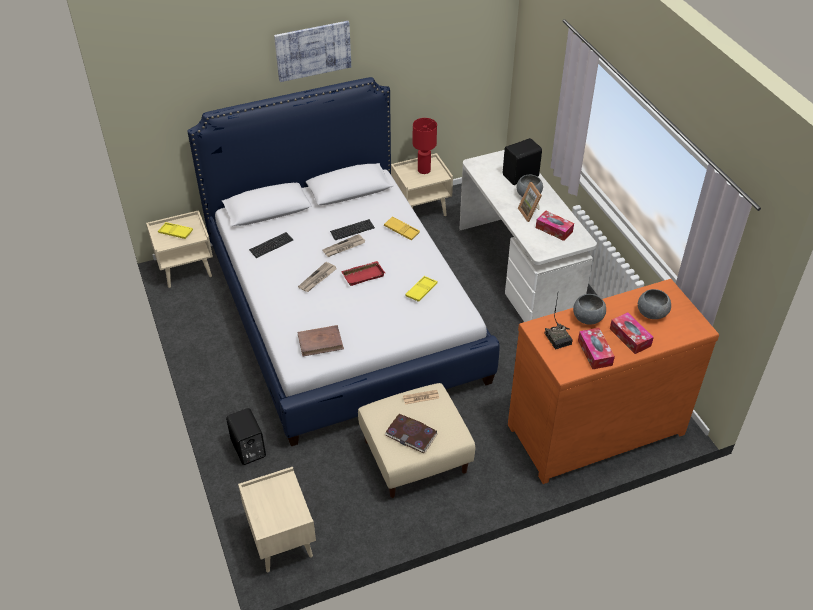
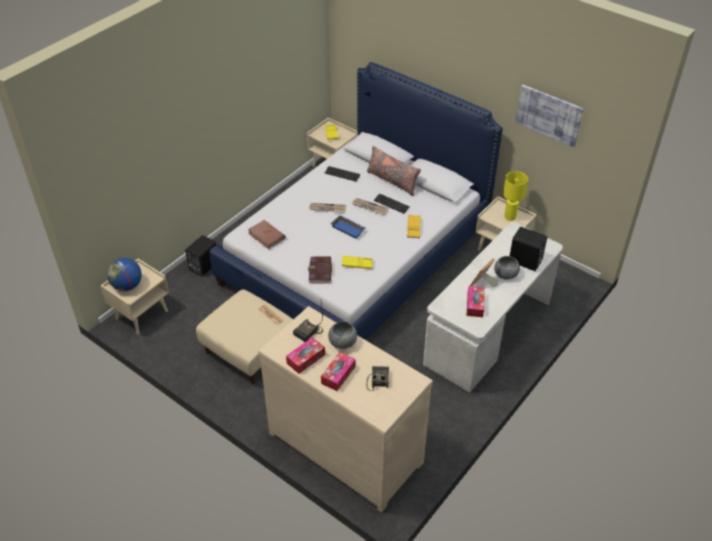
camera: 60 degrees right, 0 degrees up
picture [274,21,351,82] -> picture moved to [515,85,584,147]
red tray [341,261,385,286] -> blue tray [330,215,366,239]
book [385,414,437,453] -> book moved to [308,257,332,284]
red table lamp [413,118,437,174] -> yellow table lamp [503,171,528,221]
orange dresser [508,279,719,484] -> beige dresser [258,306,433,512]
grey bowl [638,289,671,319] -> radio [366,366,389,391]
none -> globe [107,258,142,291]
none -> grey pillow [367,146,421,196]

